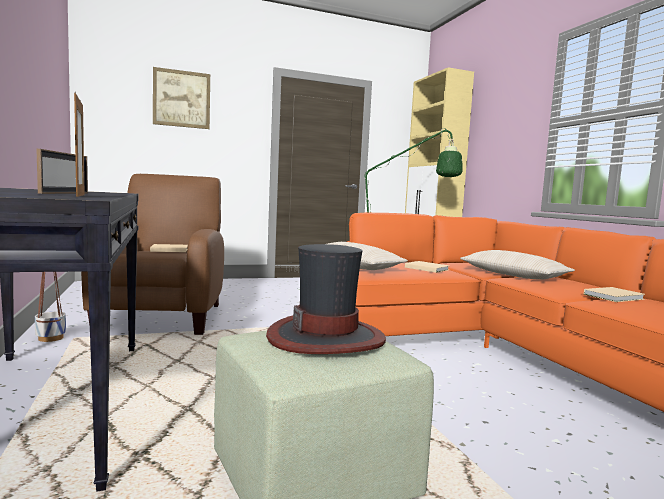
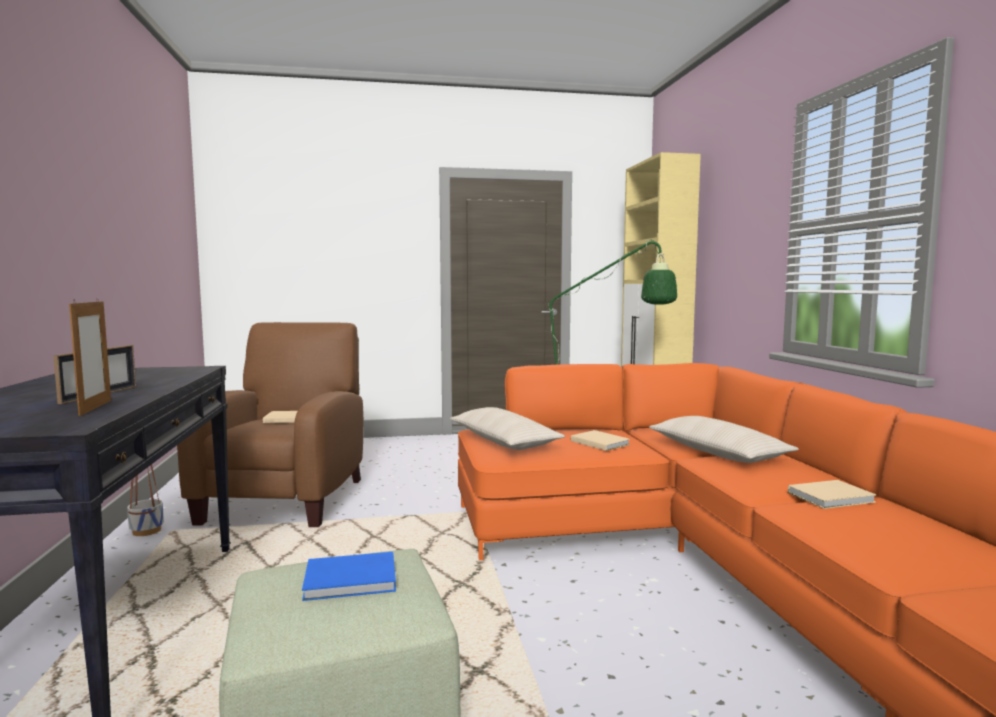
camera: 10 degrees right, 0 degrees up
picture [153,67,210,129] -> none
hat [266,244,386,354] -> blue book [302,552,396,601]

